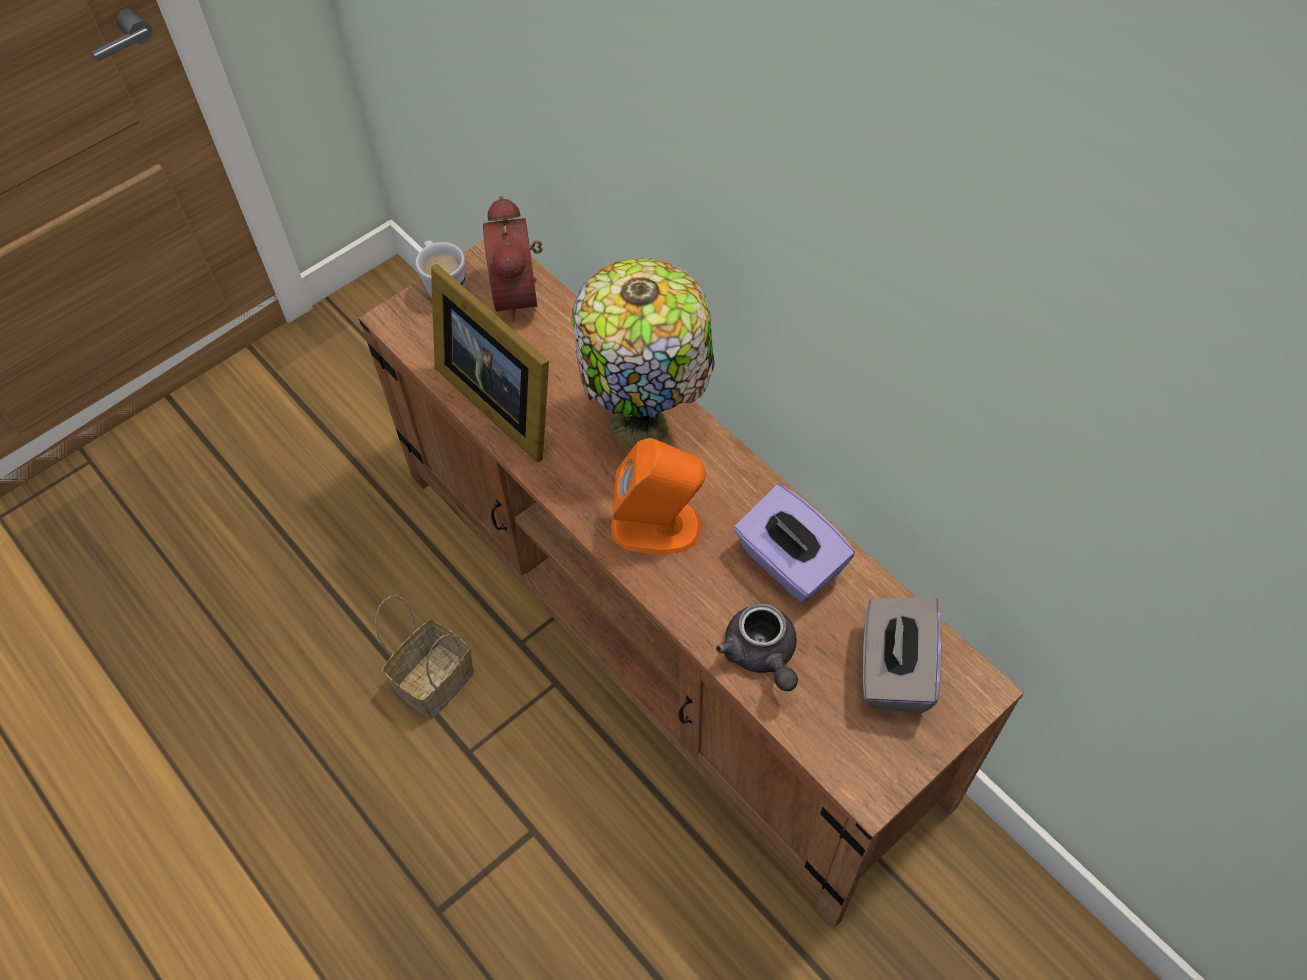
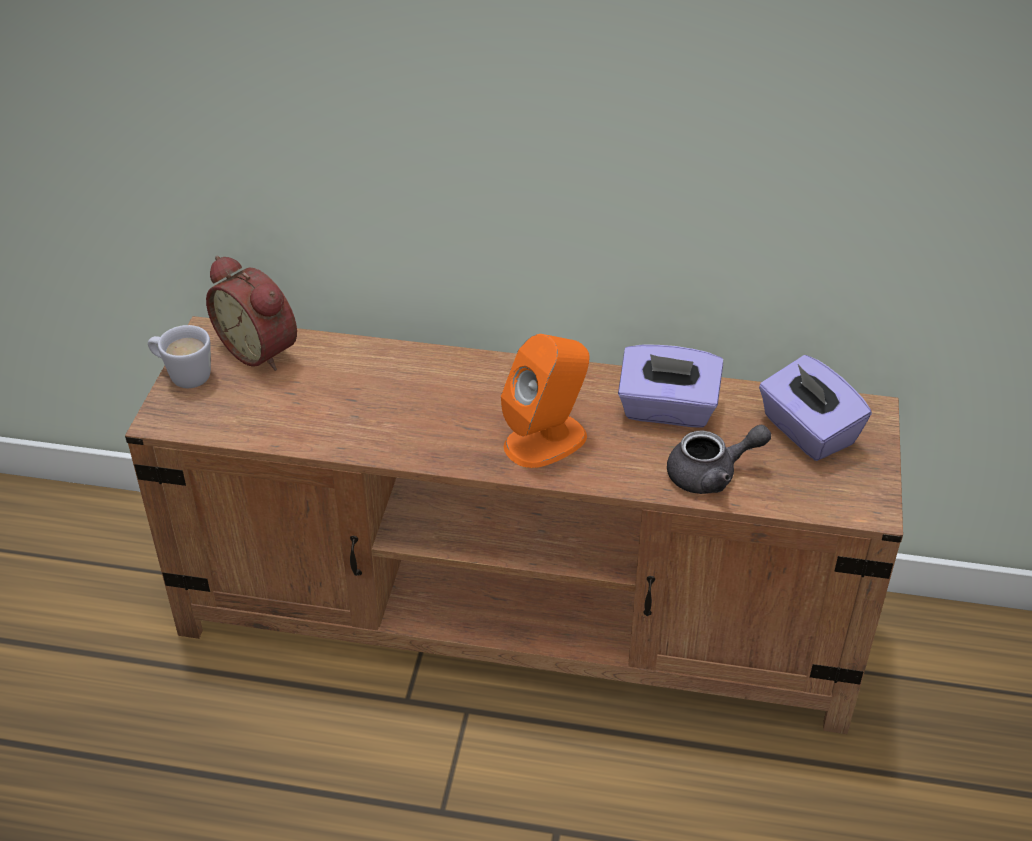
camera: 40 degrees left, 15 degrees down
basket [375,595,474,719] -> none
picture frame [431,264,549,462] -> none
table lamp [572,258,715,449] -> none
grey teapot [716,603,798,691] -> grey teapot turned 45 degrees counterclockwise [667,425,771,494]
grey tissue box [862,598,942,713] -> purple tissue box [759,355,872,461]

